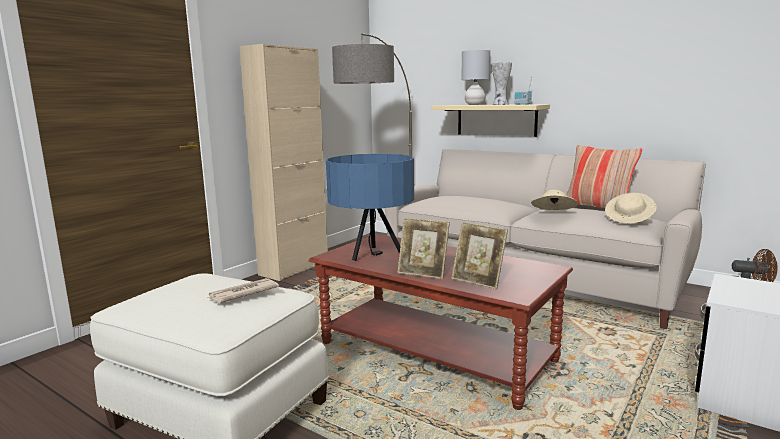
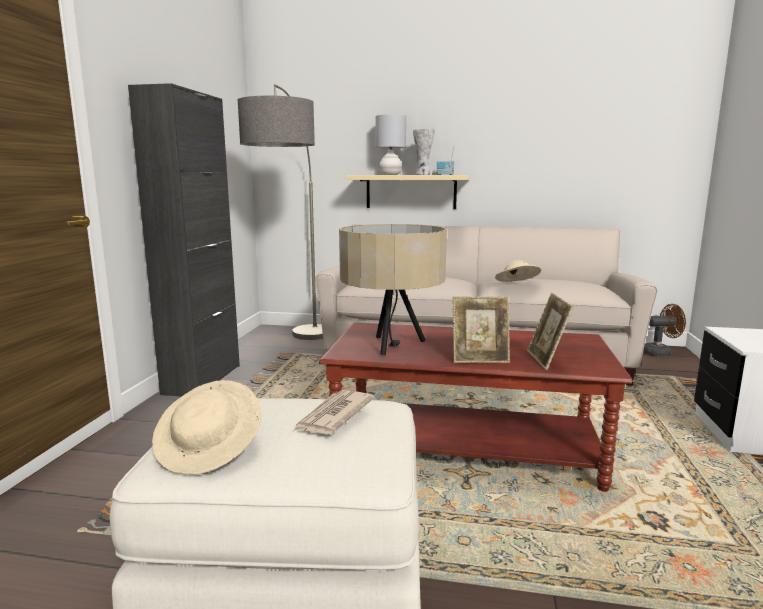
camera: 25 degrees left, 0 degrees up
beige cabinet [239,44,328,281] -> black cabinet [128,83,240,397]
blue table lamp [326,154,414,261] -> beige table lamp [339,224,447,355]
picture frame [451,222,508,290] -> picture frame turned 75 degrees clockwise [527,293,574,370]
pillow [566,145,642,208] -> none
beige hat [605,193,657,224] -> beige hat moved to [152,380,261,475]

